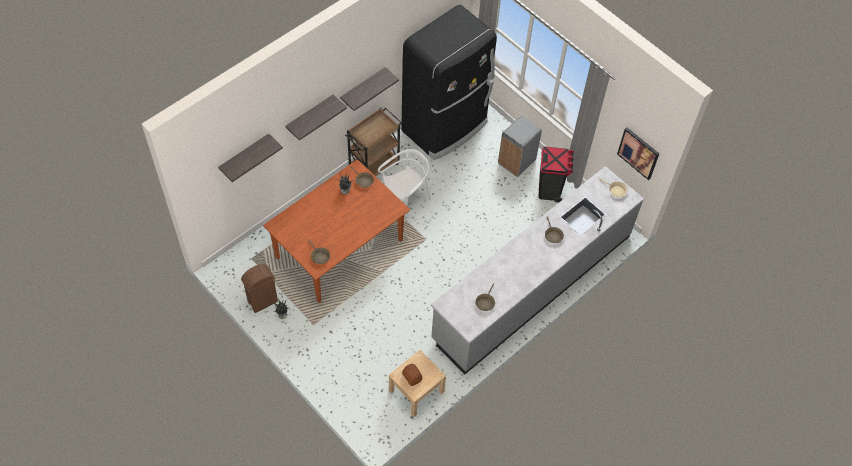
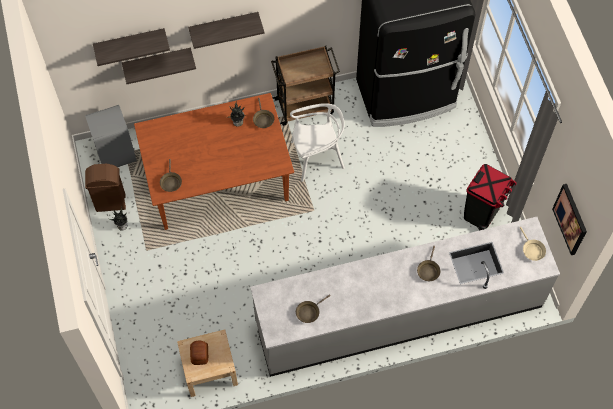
camera: 30 degrees right, 5 degrees up
shelf [340,67,399,111] -> shelf moved to [122,48,196,84]
grey trash can [498,115,542,177] -> grey trash can moved to [85,105,137,167]

